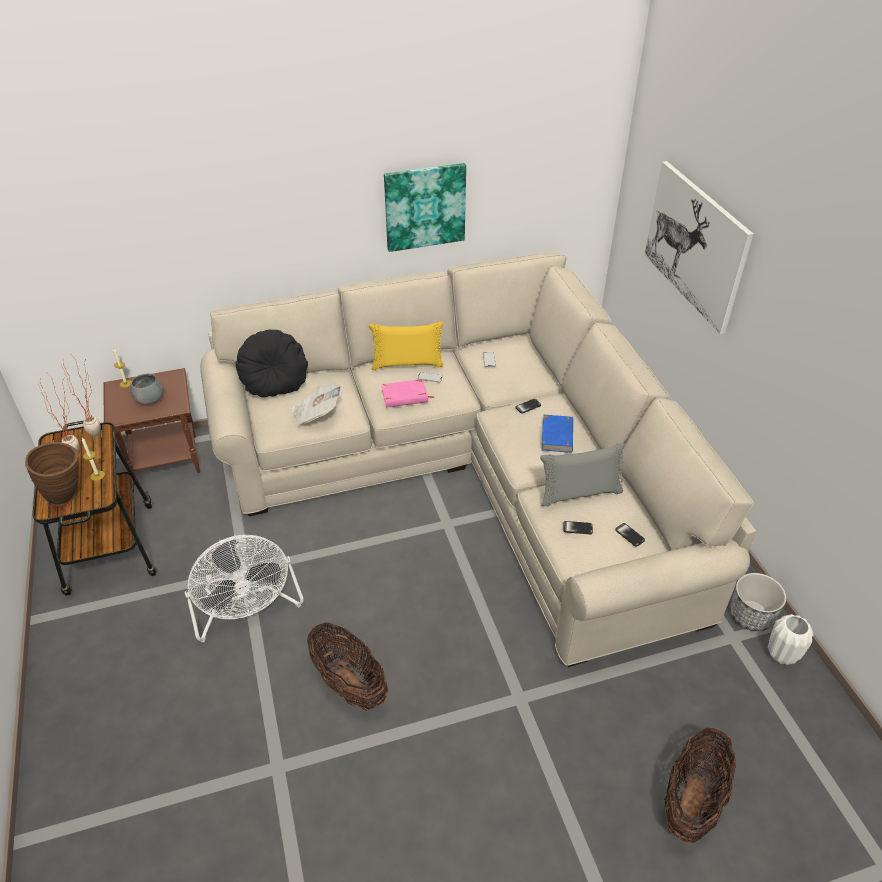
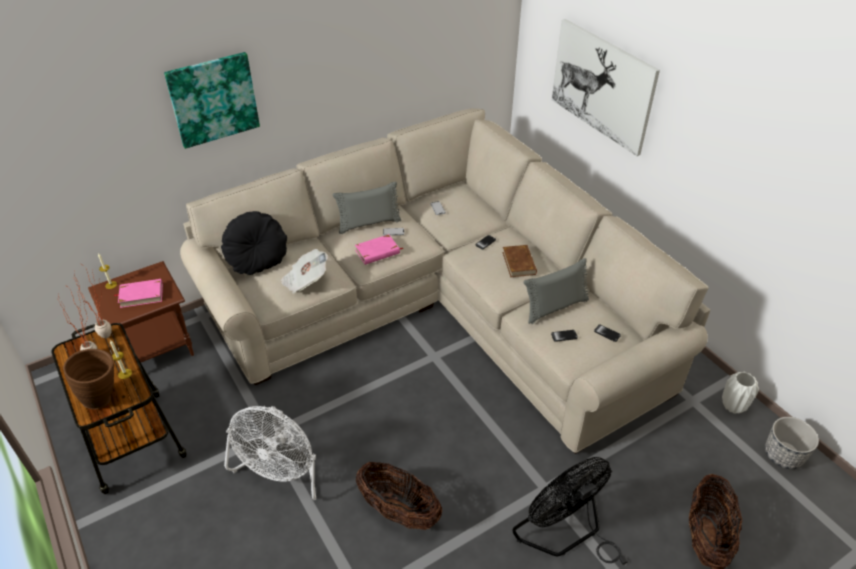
camera: 15 degrees left, 0 degrees up
grey bowl [130,374,164,405] -> pink book [114,279,163,308]
white fan [185,535,304,642] -> white fan turned 60 degrees clockwise [224,406,316,500]
yellow pillow [369,322,443,371] -> grey pillow [333,182,401,234]
picture [384,163,466,252] -> picture moved to [164,52,260,149]
blue book [542,415,573,453] -> brown book [502,245,537,277]
planter [730,573,787,631] -> planter moved to [765,417,819,469]
none -> black fan [513,457,627,566]

